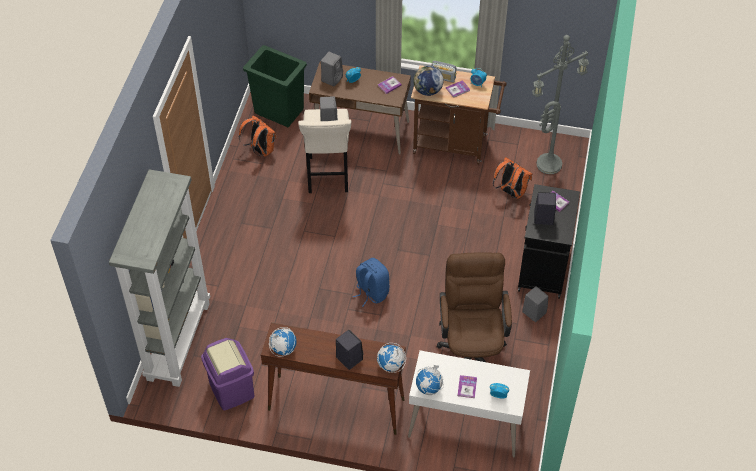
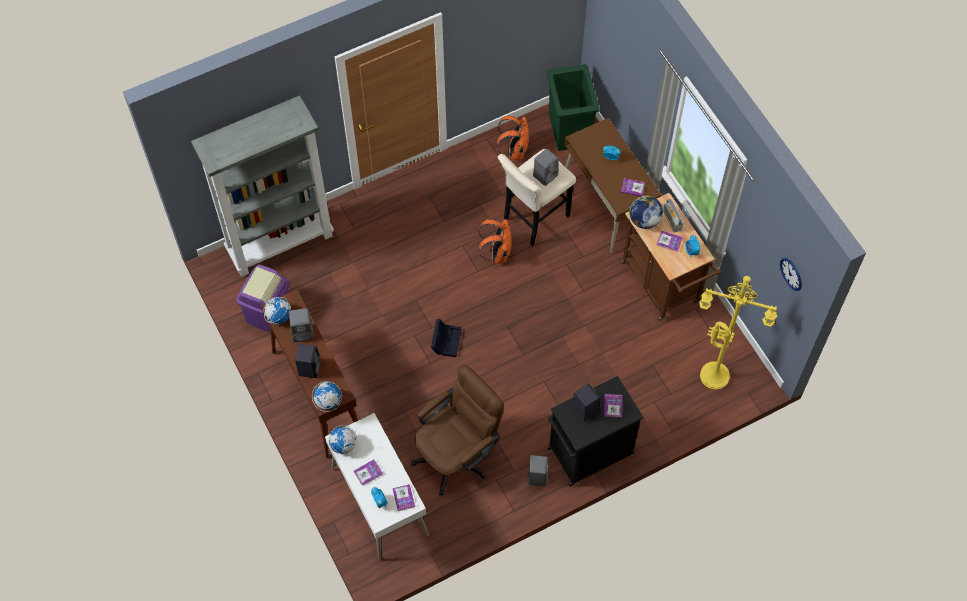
camera: 50 degrees right, 10 degrees up
grey speaker [321,52,343,87] -> grey speaker moved to [289,308,314,342]
blue backpack [353,258,390,306] -> black storage box [431,319,462,357]
orange backpack [493,157,532,199] -> orange backpack moved to [478,219,512,264]
grey floor lamp [532,35,589,174] -> yellow floor lamp [699,276,777,390]
none -> book [392,484,415,511]
none -> wall clock [780,258,802,291]

